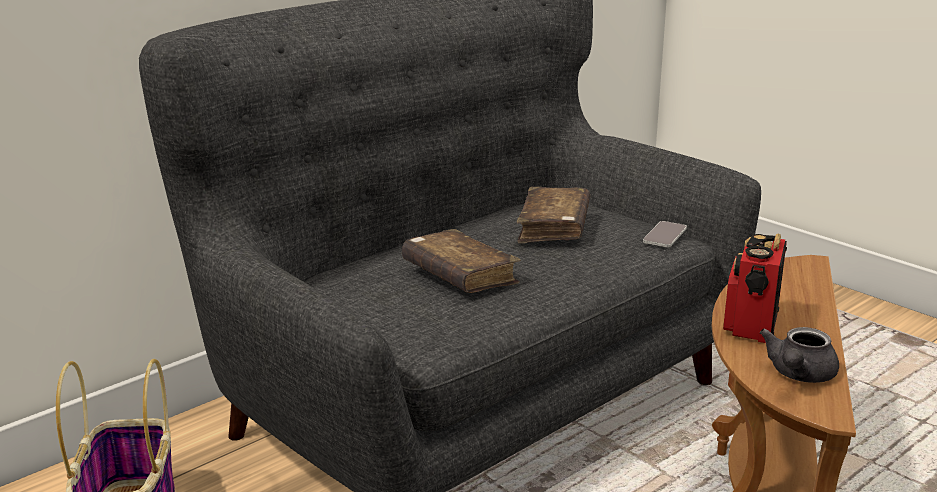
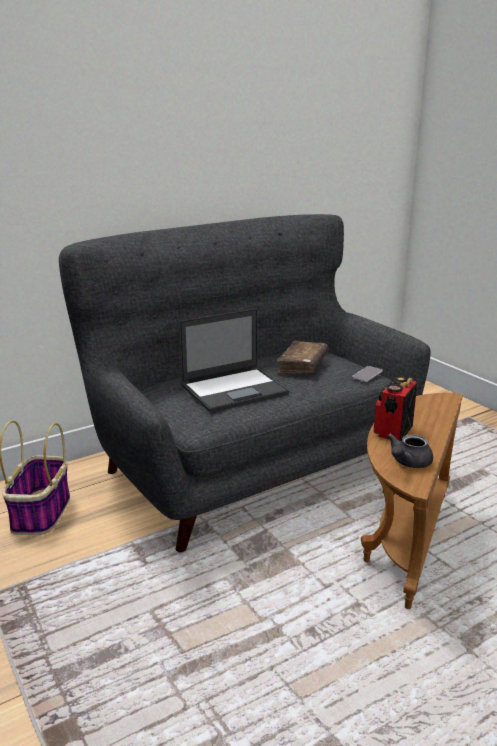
camera: 10 degrees right, 0 degrees up
brown book [402,229,521,293] -> laptop [179,308,289,413]

